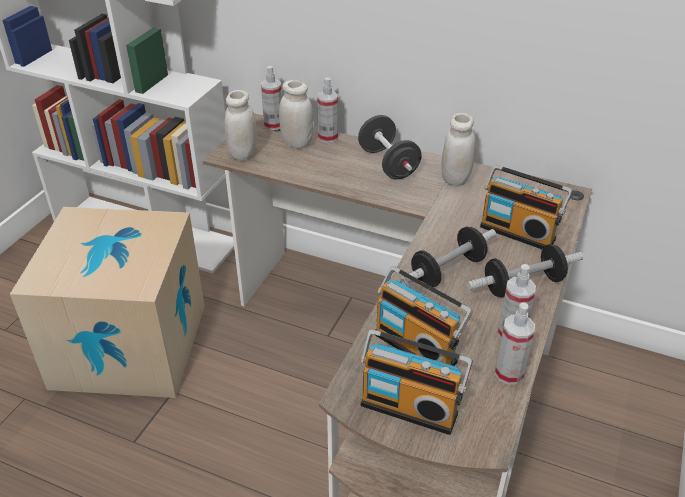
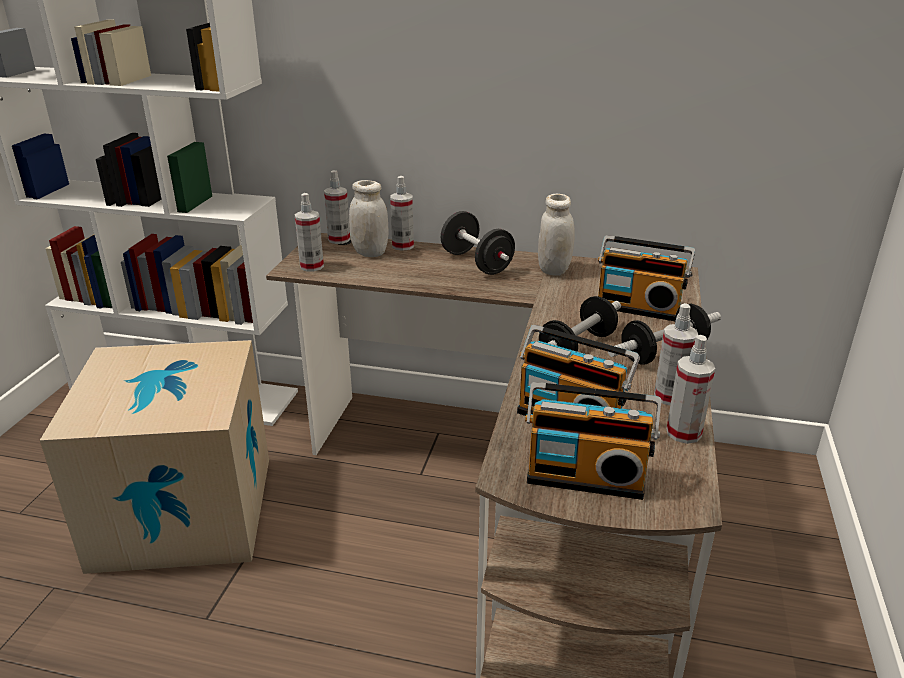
camera: 10 degrees left, 10 degrees down
white jar [225,90,257,161] -> spray bottle [295,193,324,272]

